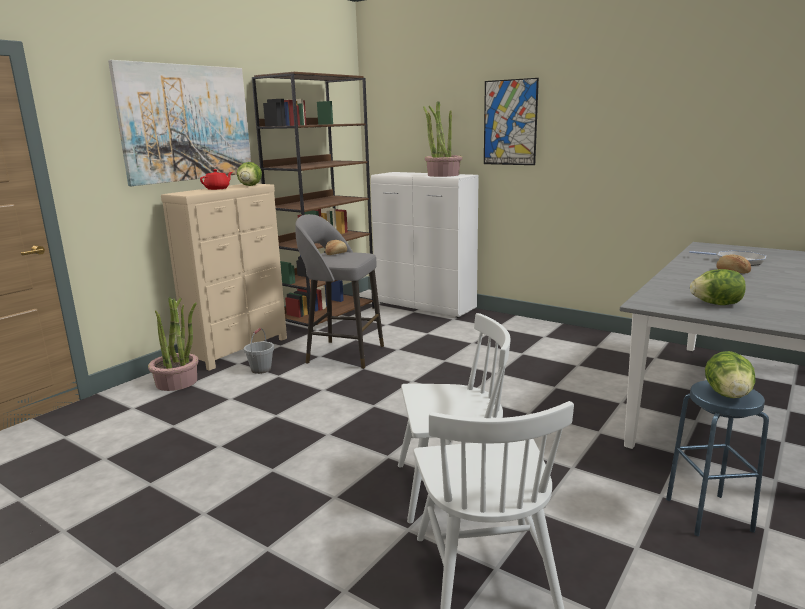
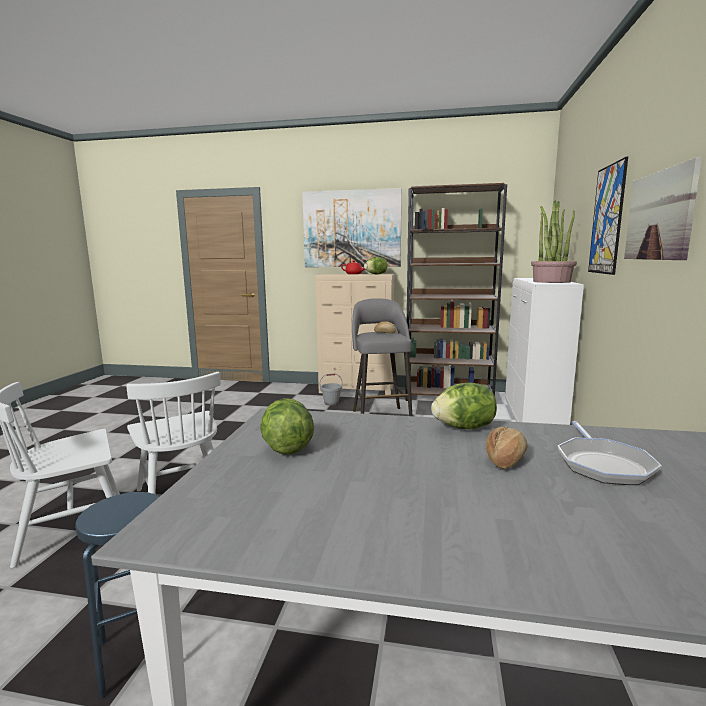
camera: 65 degrees right, 5 degrees down
potted plant [148,297,199,391] -> none
lettuce [705,351,755,398] -> lettuce moved to [431,382,497,429]
none -> picture [624,157,702,260]

